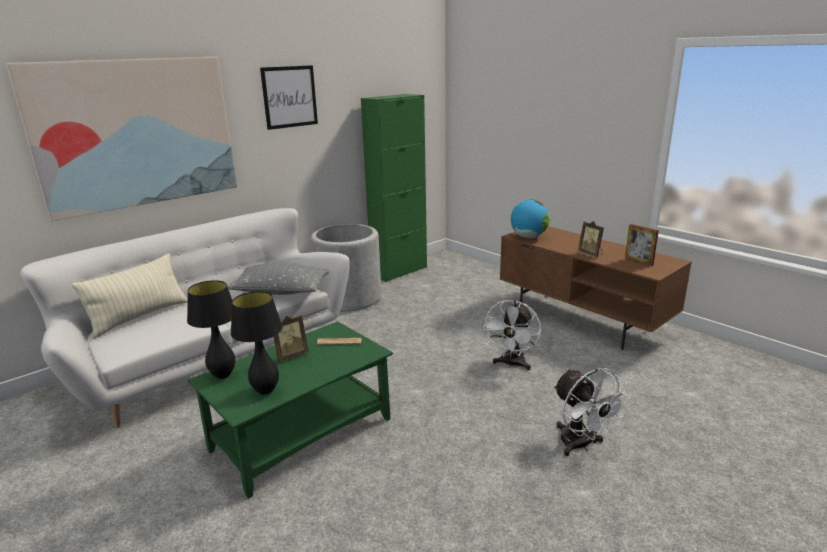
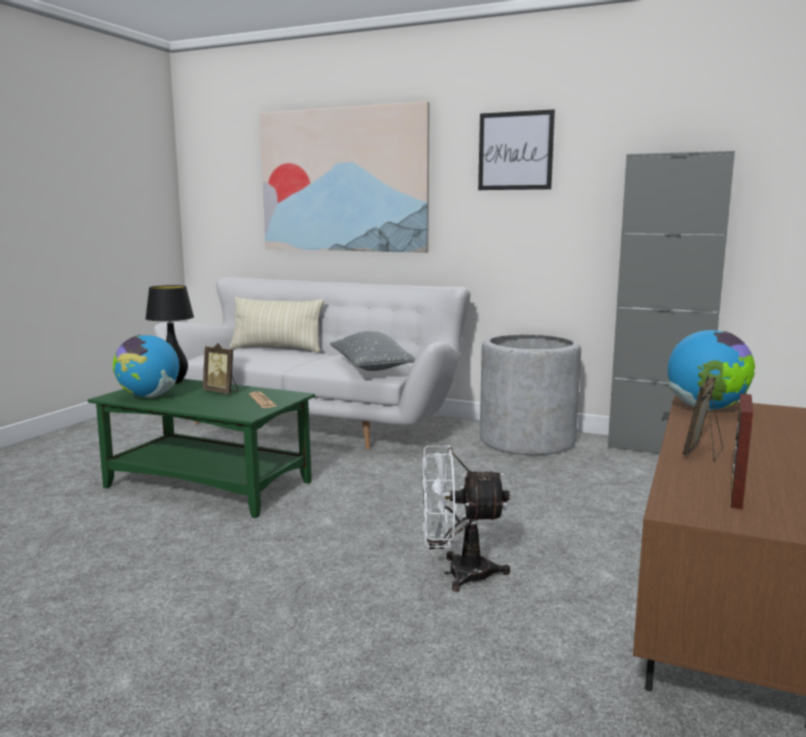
camera: 65 degrees right, 10 degrees down
black table lamp [231,291,283,395] -> globe [113,335,179,398]
green cabinet [361,94,427,282] -> grey cabinet [608,151,735,454]
white fan [554,368,630,456] -> none

